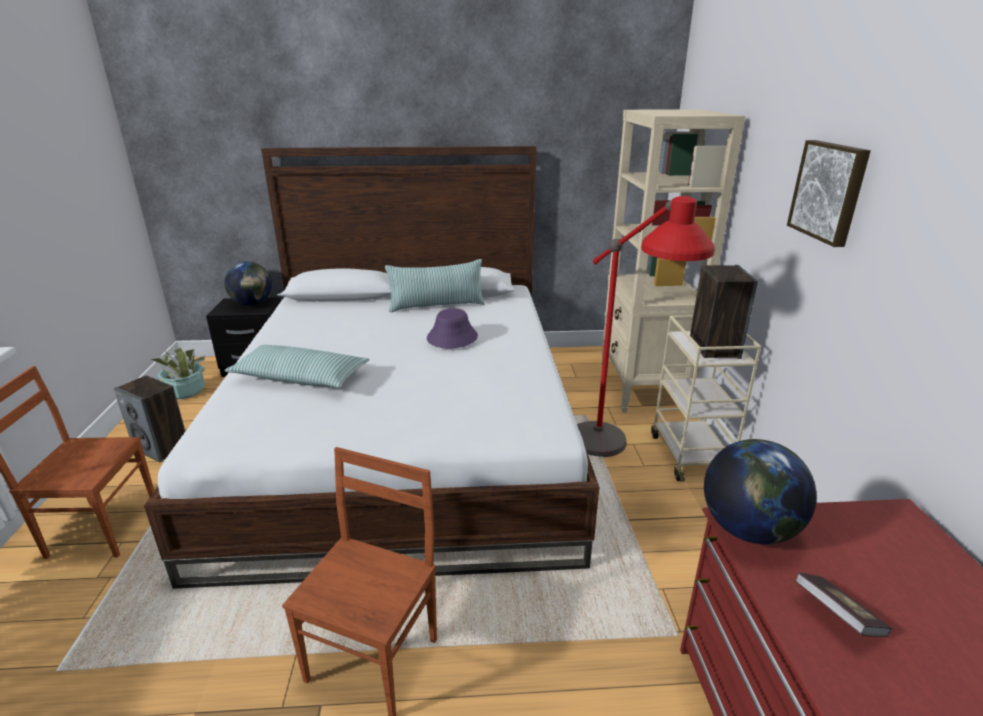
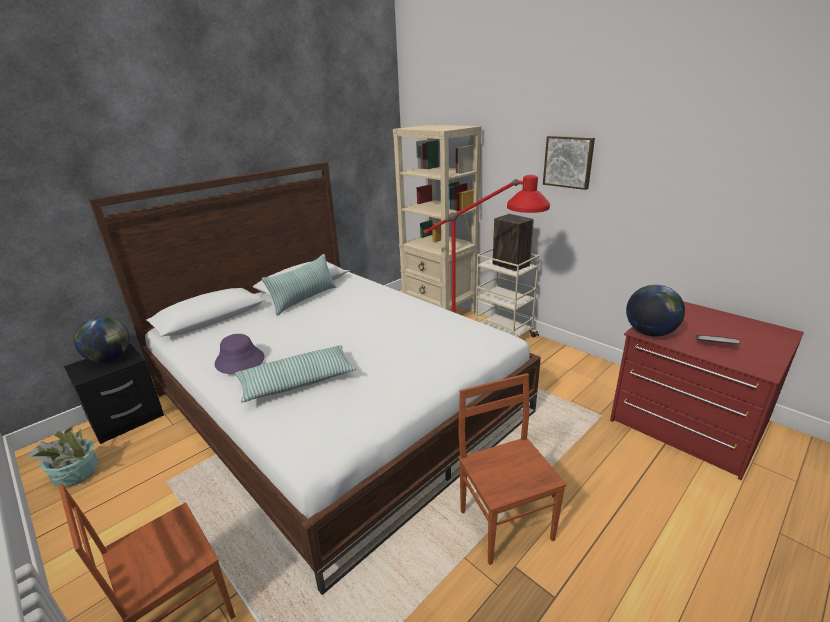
camera: 40 degrees left, 0 degrees up
speaker [114,375,185,462] -> none
purple hat [427,308,478,348] -> purple hat moved to [215,334,264,374]

